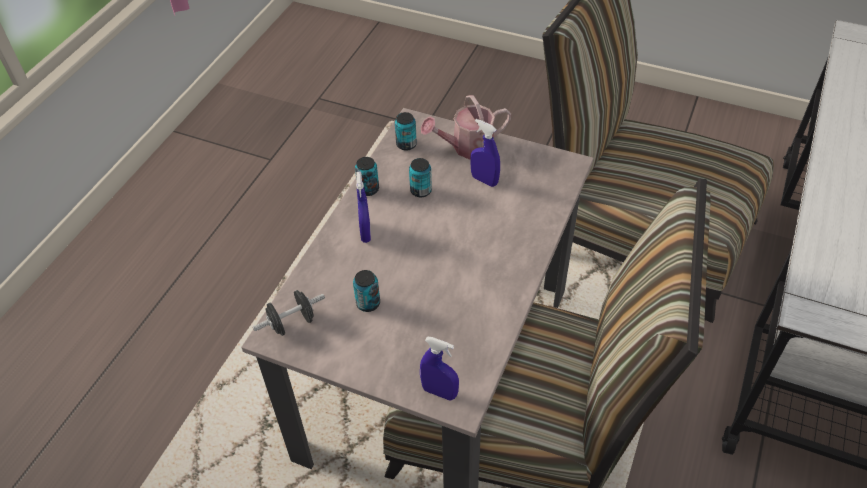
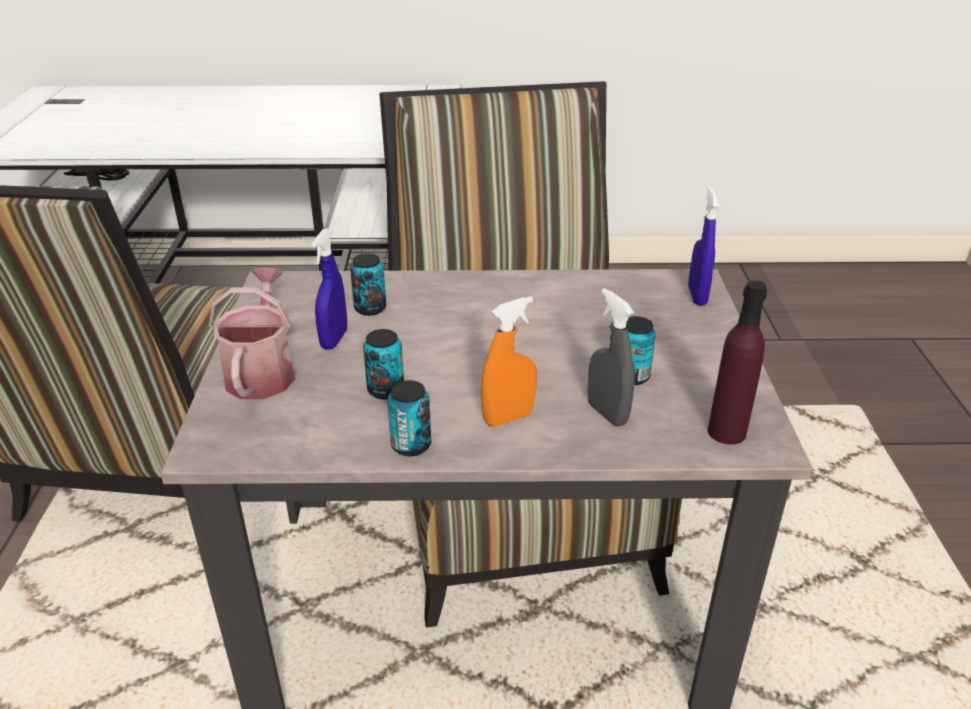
camera: 115 degrees left, 15 degrees down
black dumbbell [253,290,325,336] -> purple bottle [708,280,767,445]
blue spray bottle [356,172,371,243] -> orange spray bottle [481,296,537,427]
can [395,112,417,151] -> can moved to [350,254,386,316]
watering can [421,95,511,159] -> watering can turned 135 degrees counterclockwise [209,267,295,399]
none -> grey spray bottle [588,288,635,427]

